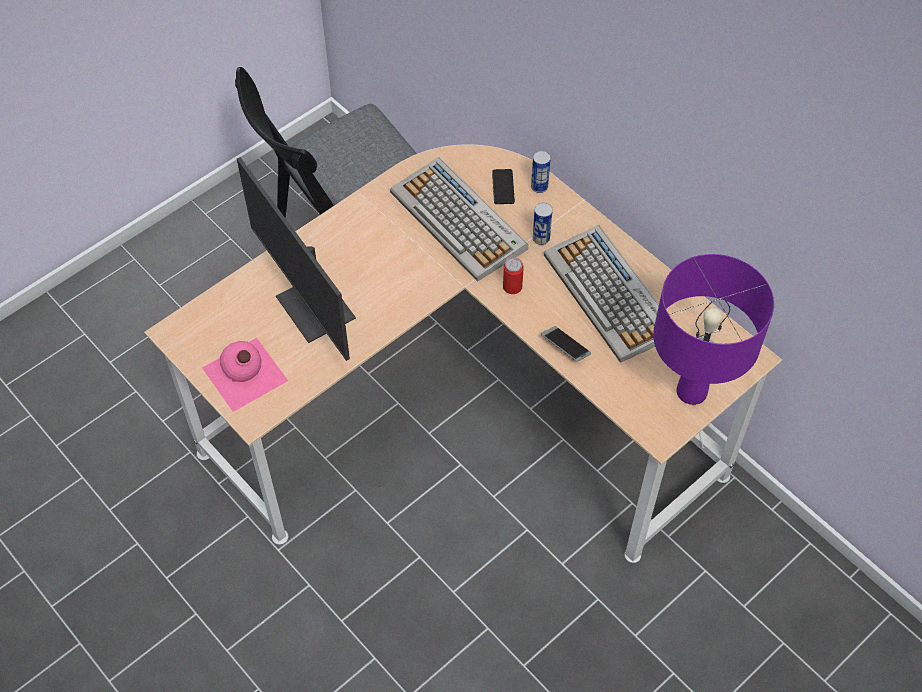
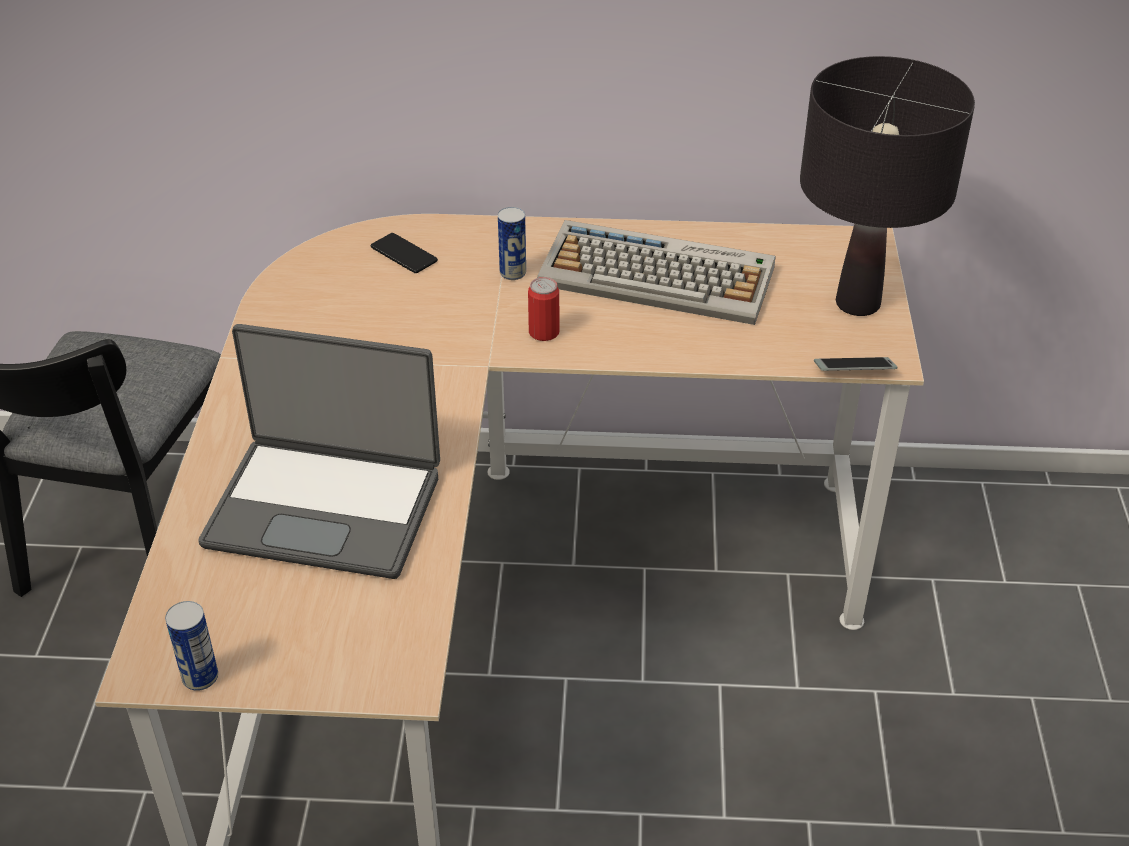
camera: 45 degrees left, 15 degrees down
pink bottle [202,338,288,412] -> none
monitor [237,157,356,361] -> laptop [199,324,440,579]
keyboard [390,157,528,282] -> none
can [531,151,551,193] -> can moved to [165,601,218,691]
phone [541,326,591,362] -> phone moved to [814,357,897,371]
purple table lamp [653,254,774,405] -> black table lamp [800,56,975,316]

